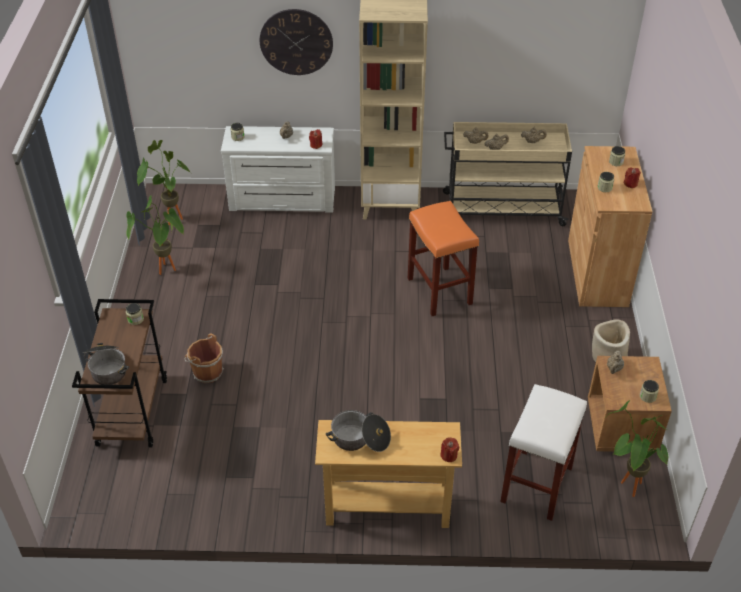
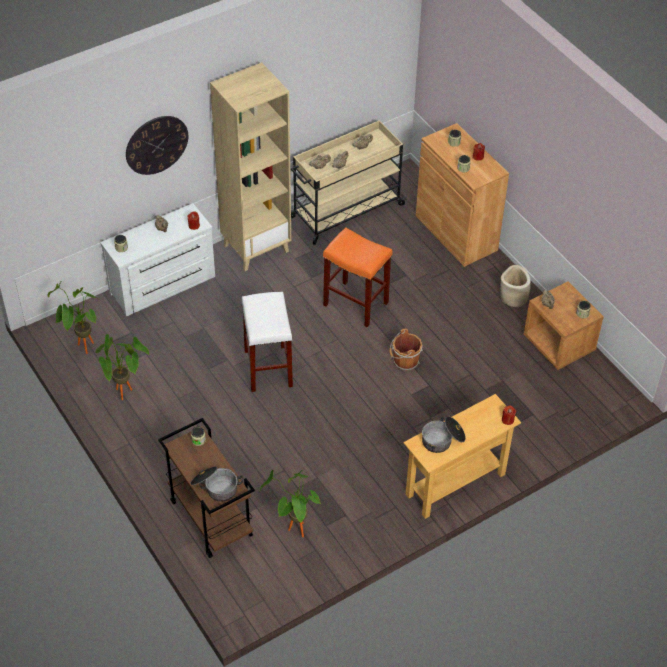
camera: 35 degrees left, 5 degrees up
brown bucket [184,334,224,383] -> brown bucket moved to [389,329,423,371]
white stool [500,384,587,521] -> white stool moved to [241,292,293,392]
potted plant [605,400,668,497] -> potted plant moved to [260,470,321,537]

